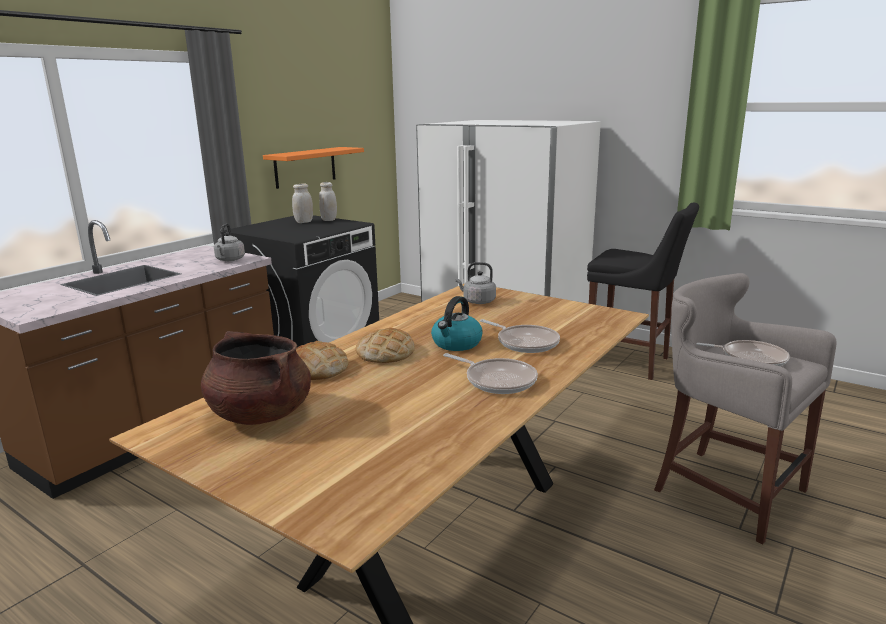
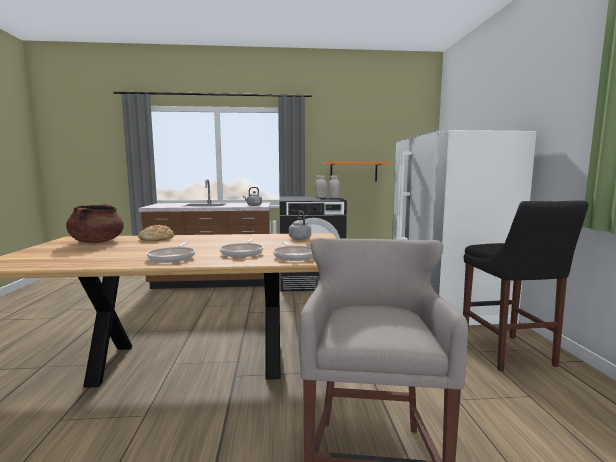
camera: 50 degrees right, 10 degrees down
bread [356,328,415,363] -> none
kettle [431,296,483,351] -> none
frying pan [696,340,790,366] -> frying pan moved to [273,241,313,261]

